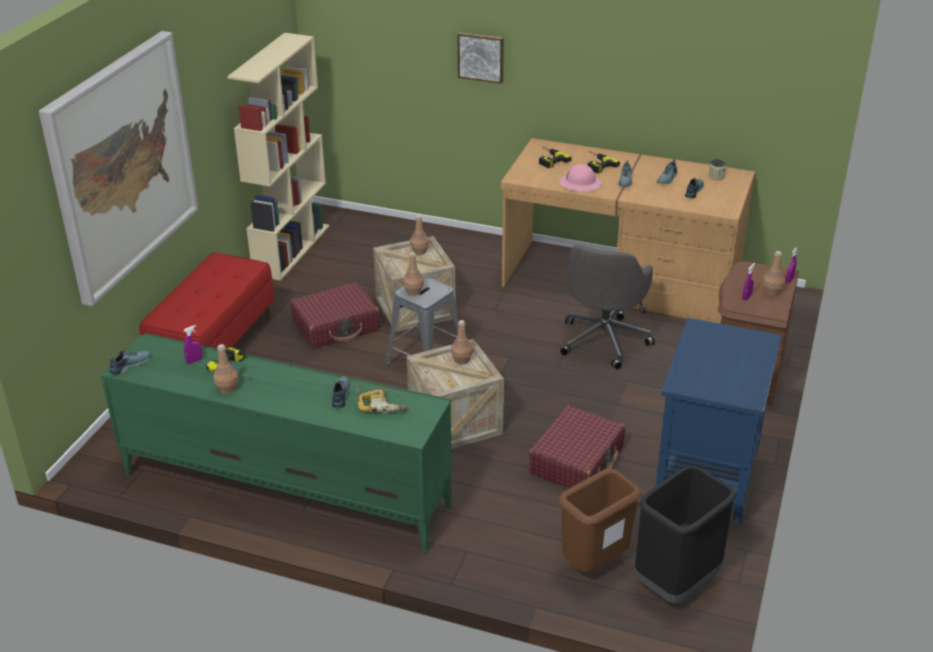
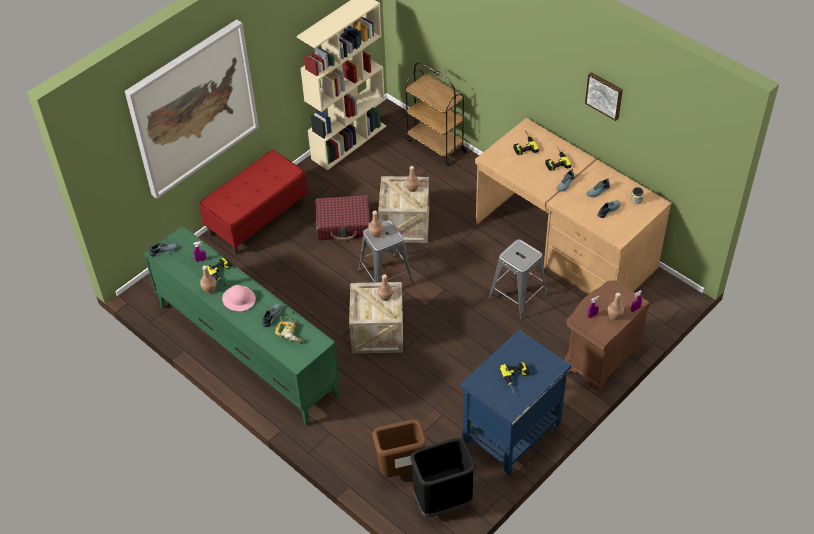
camera: 25 degrees right, 15 degrees up
picture [458,32,504,84] -> picture moved to [585,72,623,121]
red suitcase [529,405,625,488] -> none
pink hard hat [559,164,602,191] -> pink hard hat moved to [222,285,256,311]
grey office chair [561,245,654,370] -> grey stool [489,239,547,320]
none -> brown cart [406,62,470,166]
none -> power drill [500,362,530,394]

